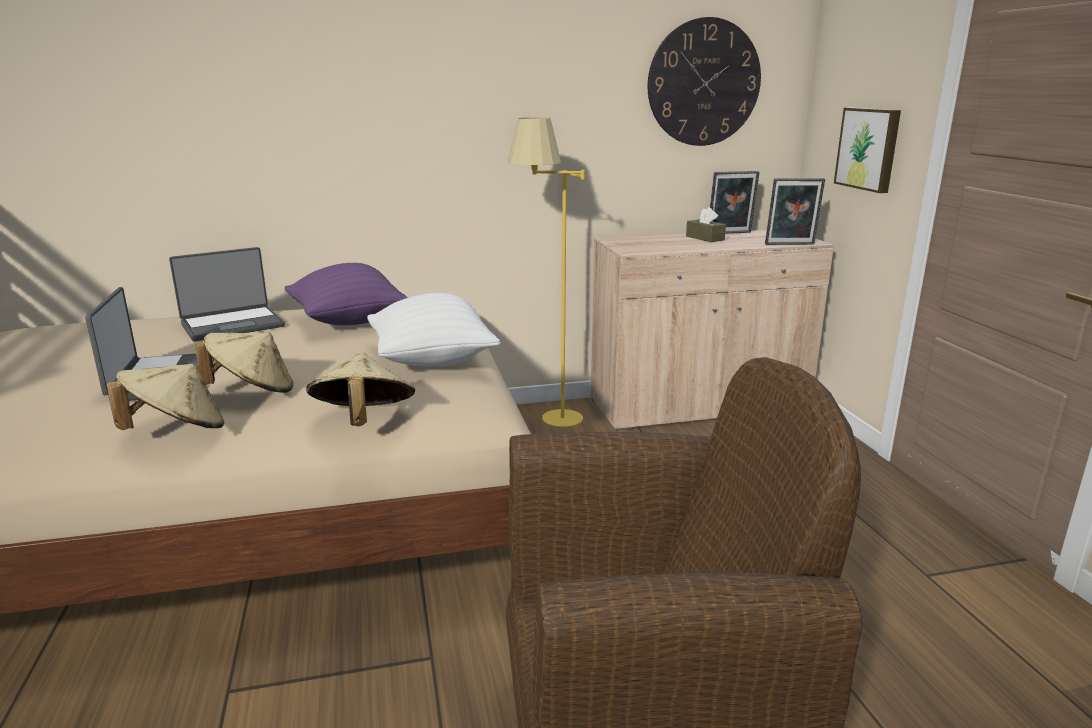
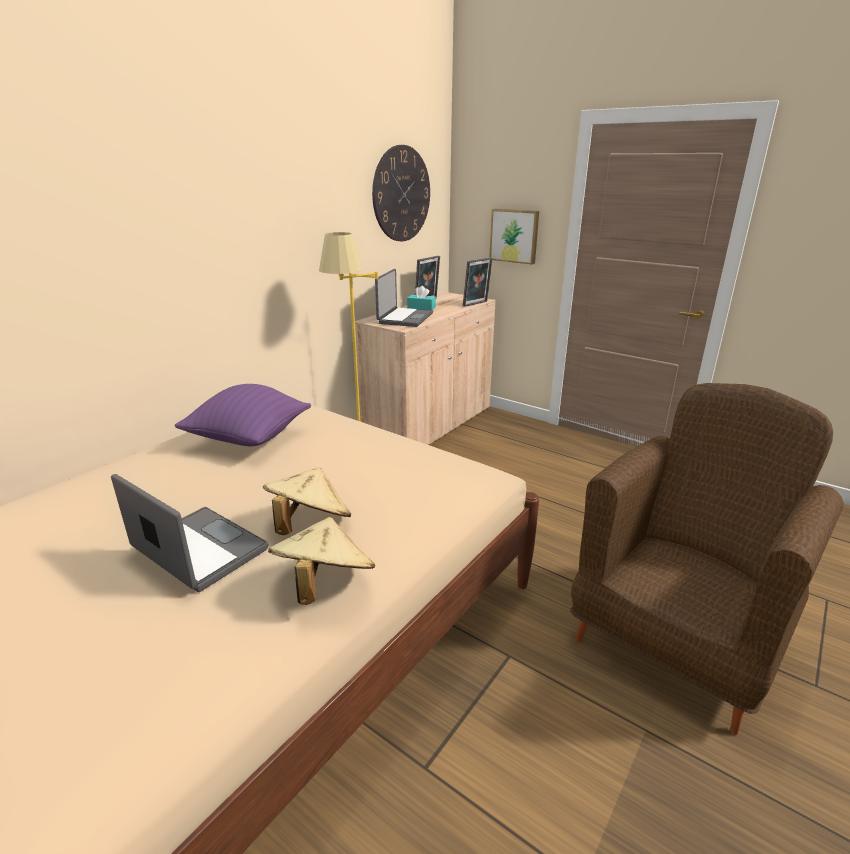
camera: 40 degrees left, 5 degrees up
laptop [169,247,285,341] -> laptop moved to [375,269,433,327]
beige hat [306,352,415,426] -> none
white pillow [367,293,501,366] -> none
brown tissue box [686,207,726,242] -> turquoise tissue box [407,286,436,310]

